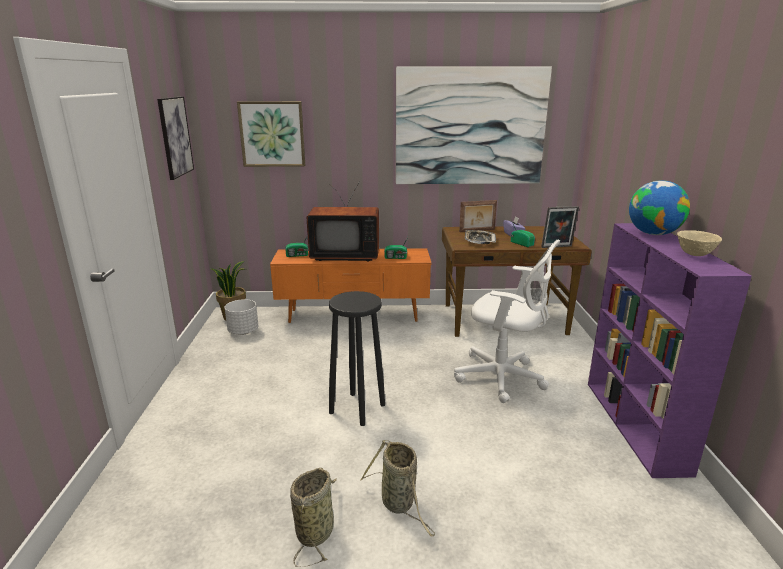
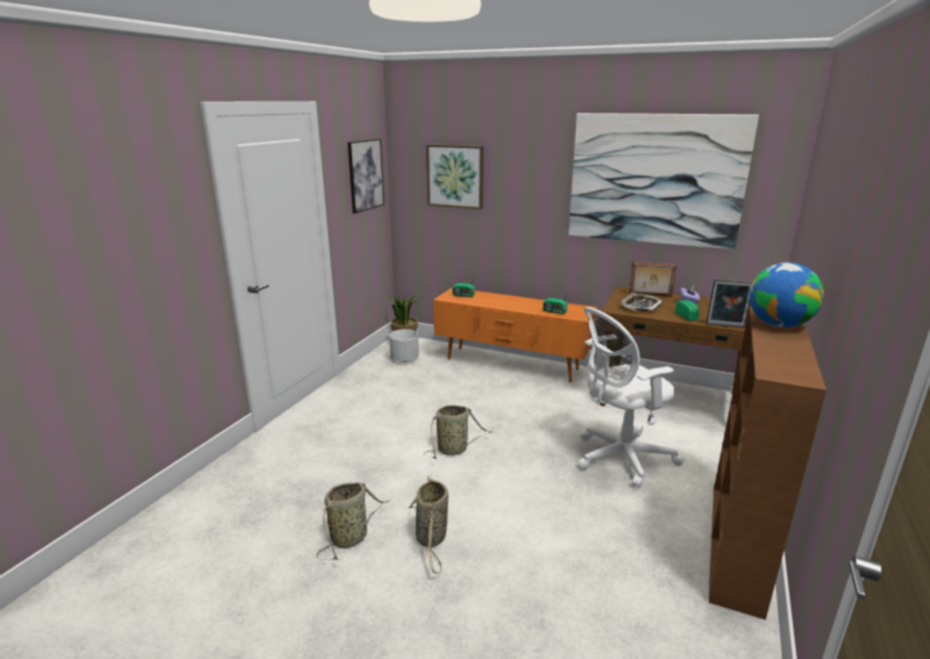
camera: 25 degrees right, 0 degrees up
television [307,183,379,261] -> none
black stool [329,291,385,426] -> basket [424,405,492,459]
white office chair [454,239,560,403] -> white office chair turned 105 degrees clockwise [578,307,685,488]
purple bookcase [588,223,752,478] -> brown bookcase [709,307,826,620]
beige bowl [677,230,722,256] -> none

